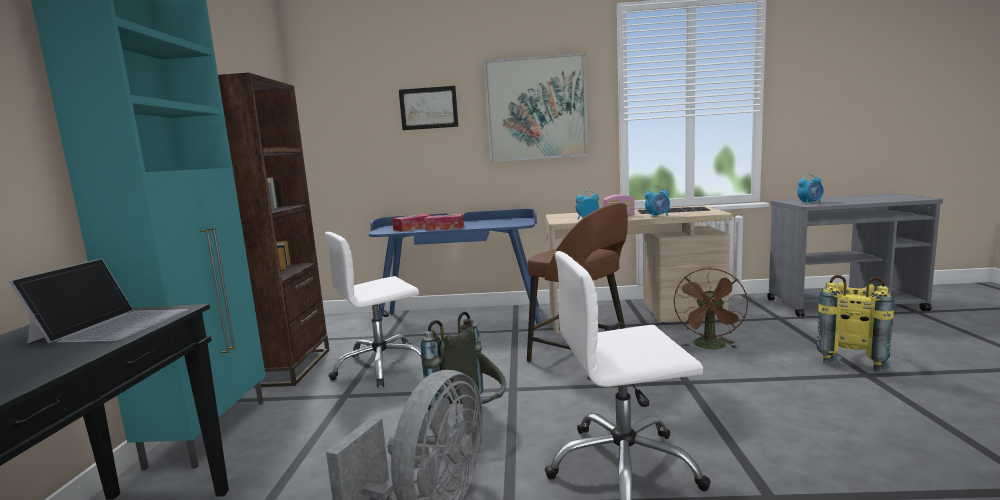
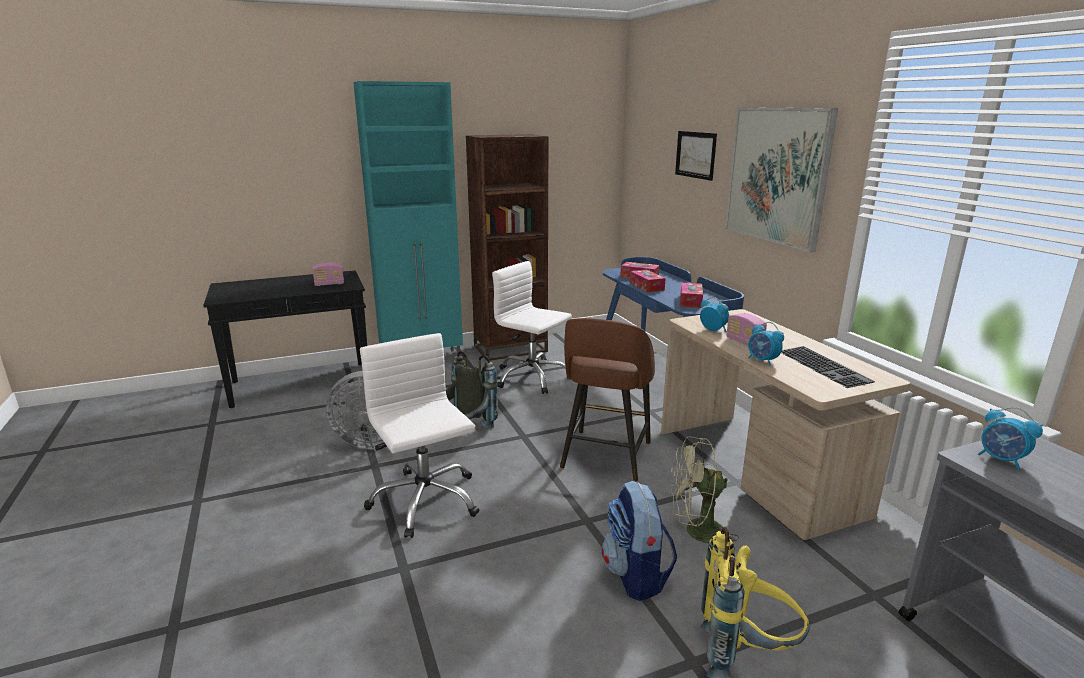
camera: 65 degrees right, 10 degrees up
laptop [9,259,188,344] -> radio [313,262,344,286]
brown fan [674,268,748,349] -> green fan [670,436,739,551]
none -> backpack [602,480,677,601]
none -> tissue box [680,283,703,308]

